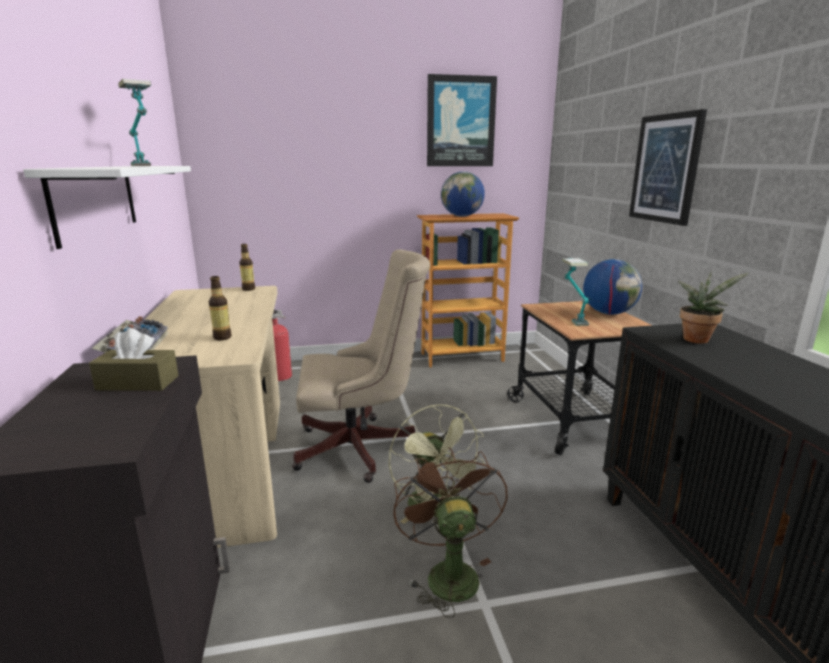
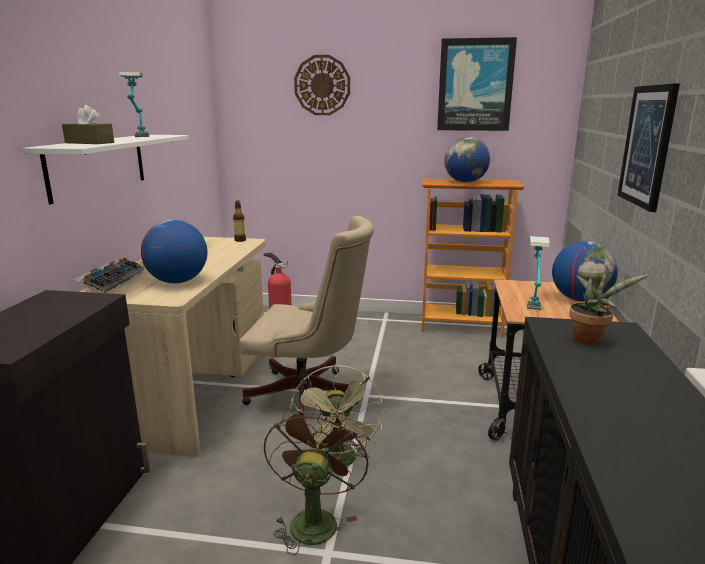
camera: 20 degrees right, 0 degrees up
brown tissue box [89,328,179,391] -> brown tissue box moved to [62,105,114,144]
bottle [209,276,232,340] -> globe [141,220,208,283]
none -> wall clock [294,55,350,115]

